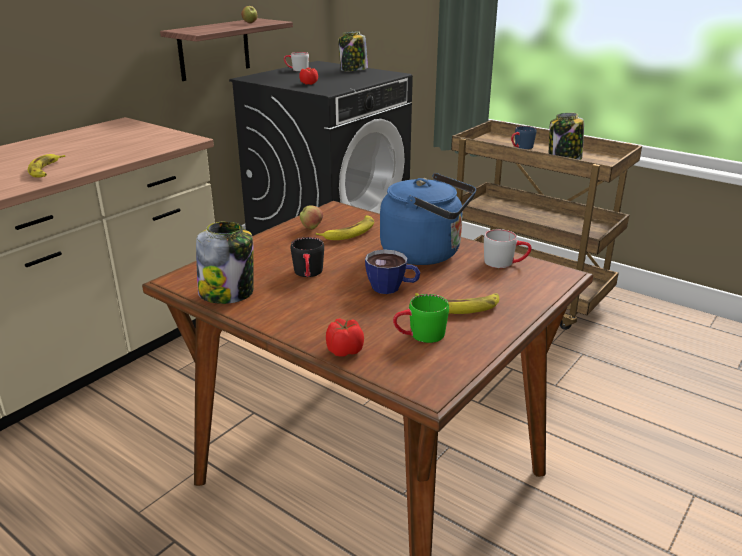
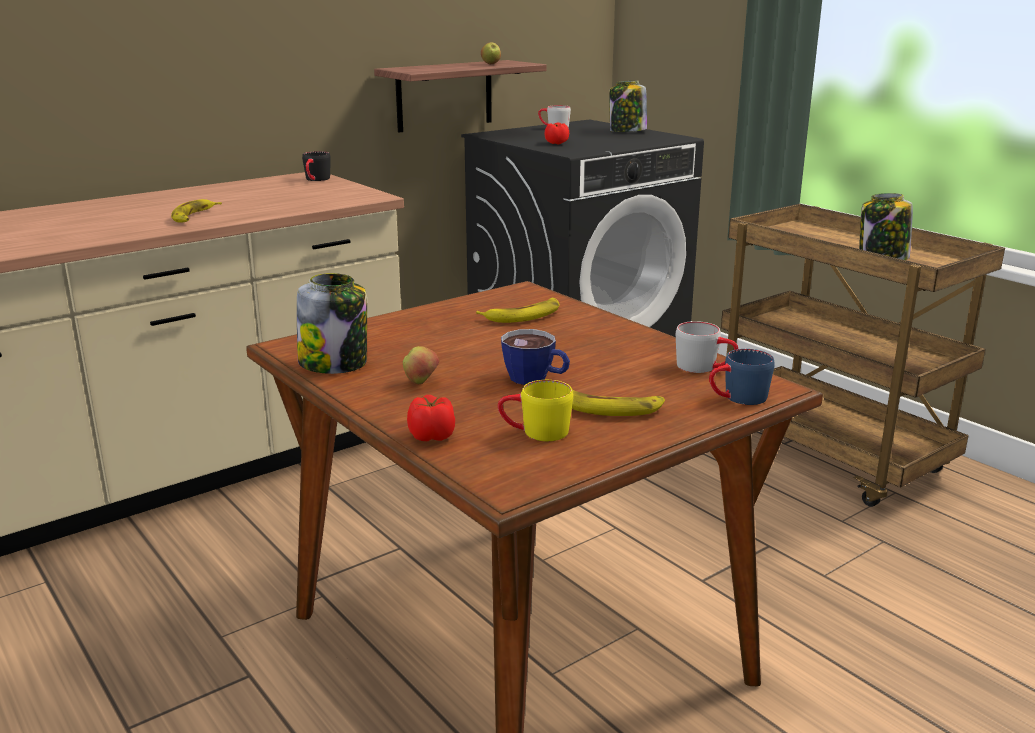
camera: 15 degrees right, 5 degrees down
black mug [291,237,324,277] -> black mug moved to [302,151,331,181]
apple [300,205,323,230] -> apple moved to [403,346,439,384]
blue kettle [380,173,476,265] -> none
green mug [393,294,449,343] -> yellow mug [498,380,573,441]
blue mug [511,126,537,149] -> blue mug moved to [709,349,775,405]

